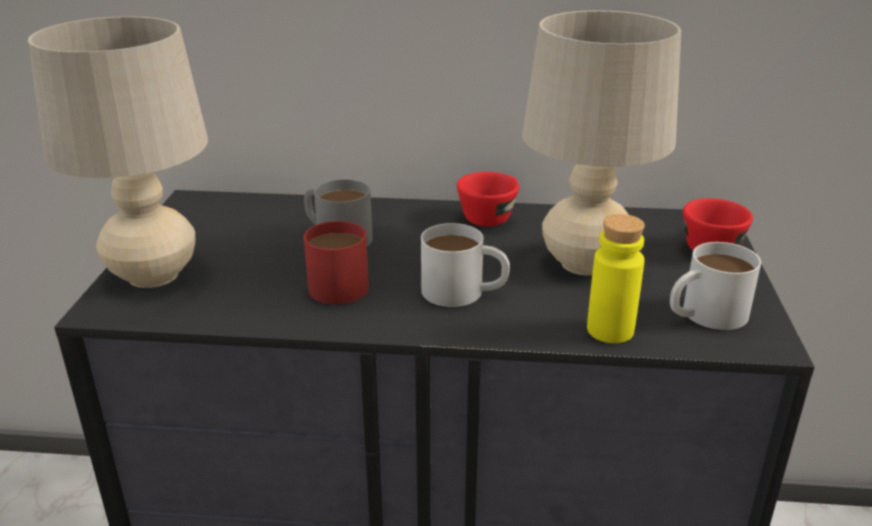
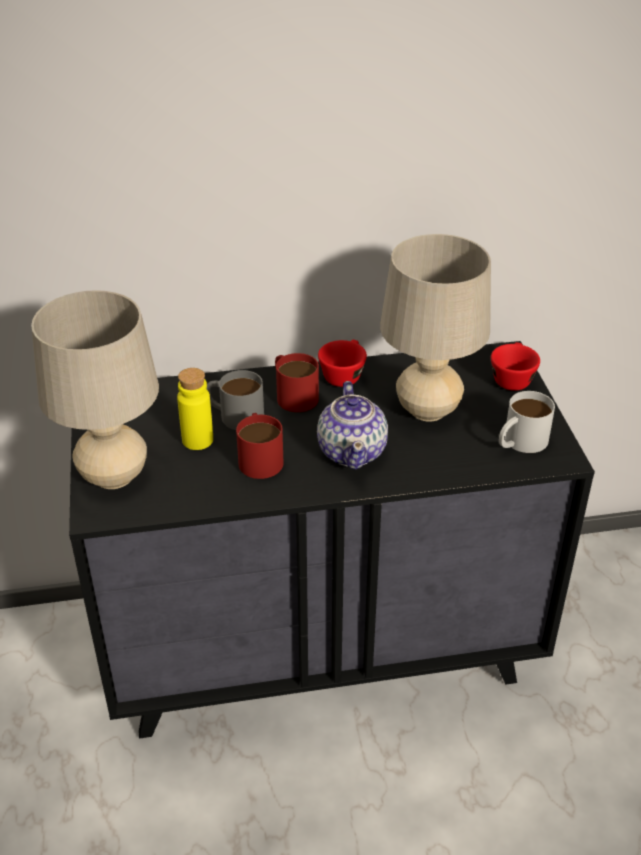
camera: 15 degrees left, 10 degrees up
white mug [421,223,510,307] -> teapot [317,381,388,470]
yellow bottle [587,214,645,343] -> yellow bottle moved to [177,368,213,450]
none -> red mug [275,353,319,412]

